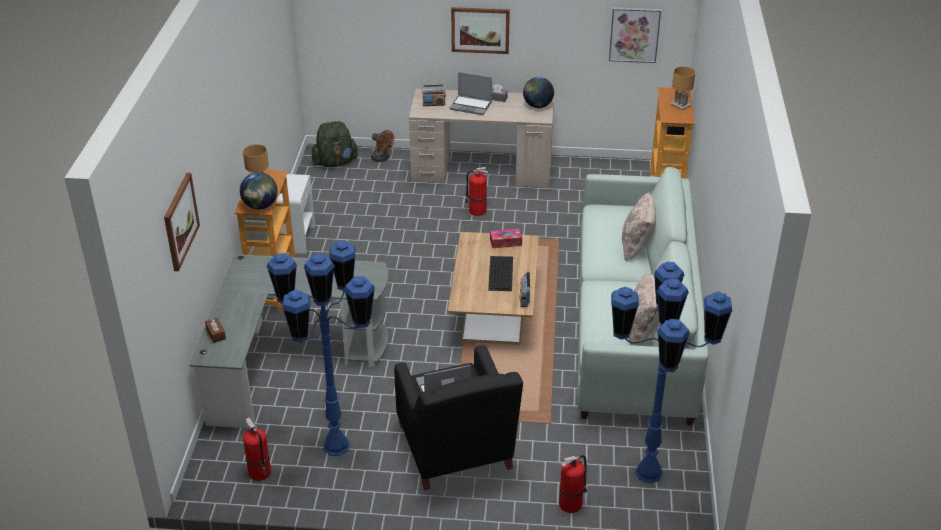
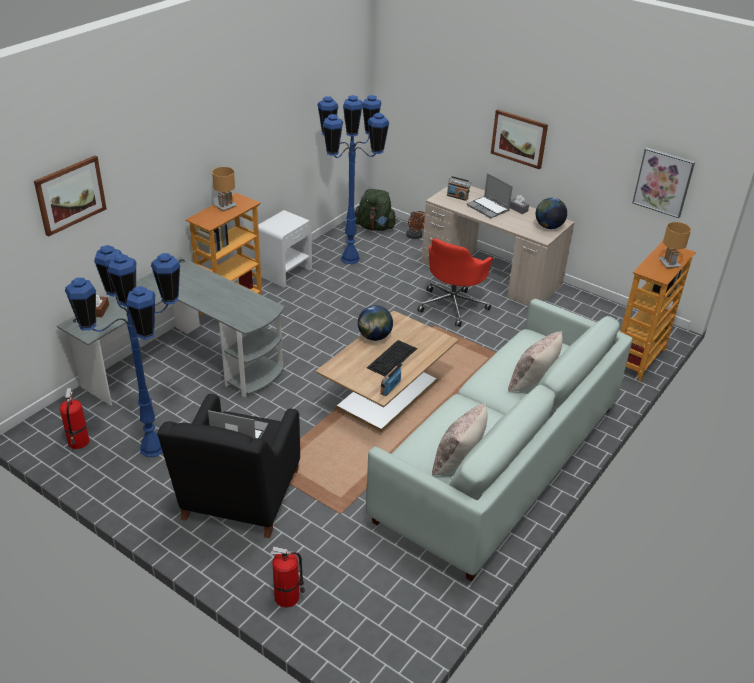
camera: 30 degrees right, 0 degrees up
globe [240,172,278,209] -> globe moved to [358,305,393,341]
fire extinguisher [465,167,488,216] -> red office chair [417,238,493,327]
tissue box [490,228,522,248] -> none
blue floor lamp [611,262,732,483] -> blue floor lamp moved to [317,95,389,264]

